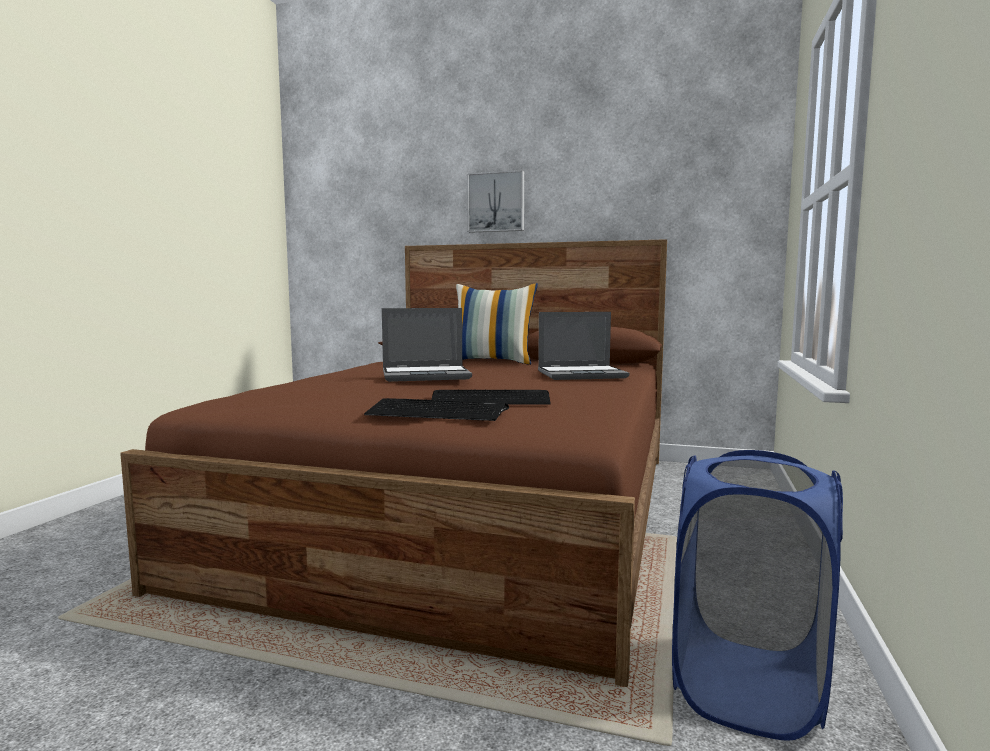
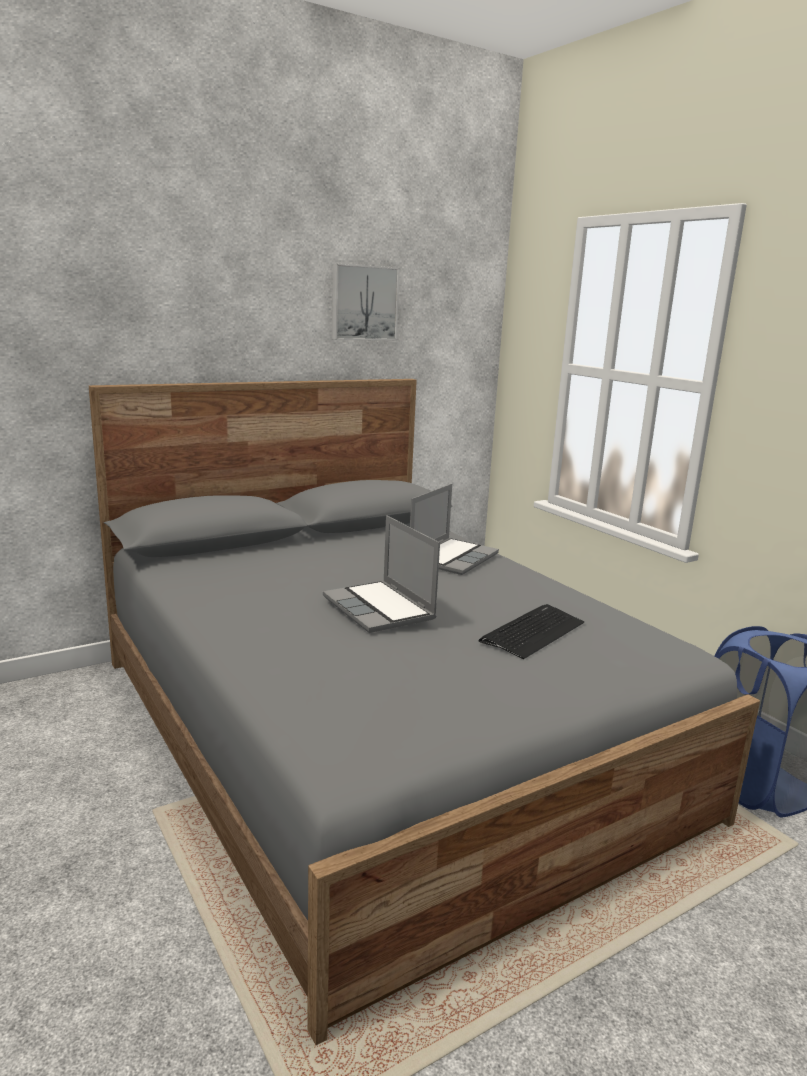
camera: 50 degrees left, 10 degrees up
brown bed [120,239,667,687] -> grey bed [89,379,760,1045]
keyboard [364,398,509,421] -> none
laptop [382,308,472,382] -> laptop turned 120 degrees clockwise [323,515,440,633]
pillow [456,283,538,365] -> none
picture [467,170,524,233] -> picture moved to [332,264,400,340]

